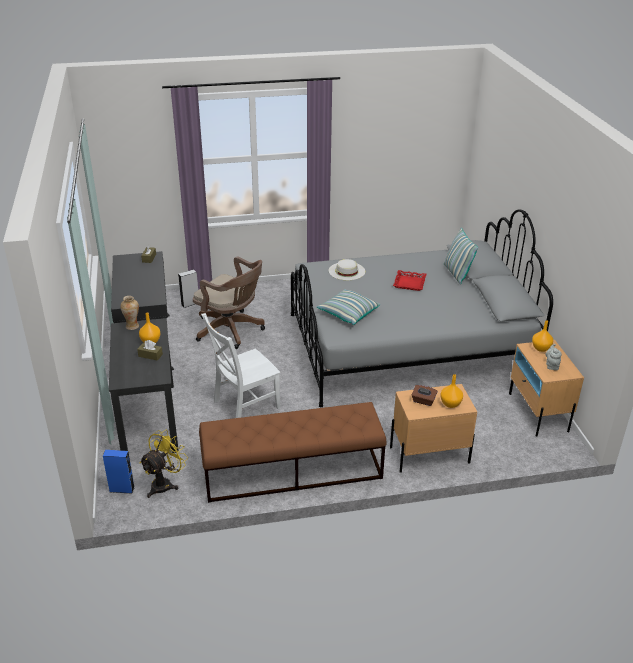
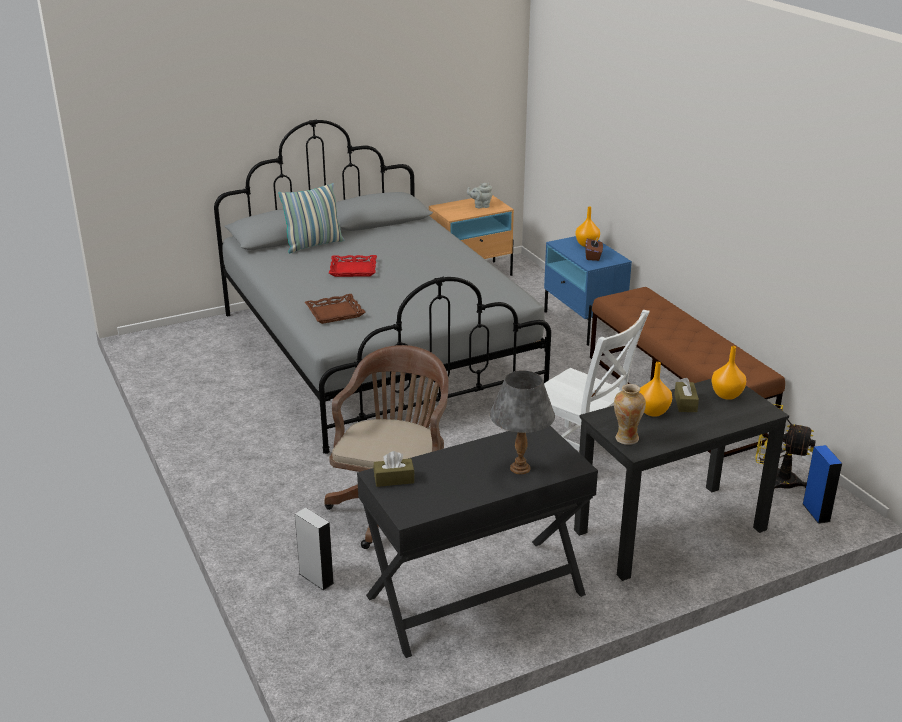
camera: 105 degrees left, 5 degrees down
pillow [317,289,380,325] -> none
white hat [328,259,365,280] -> brown tray [305,294,366,324]
beige nightstand [390,384,477,473] -> blue nightstand [544,236,632,346]
orange vase [532,320,553,352] -> orange vase moved to [711,346,746,400]
none -> grey table lamp [490,371,555,474]

